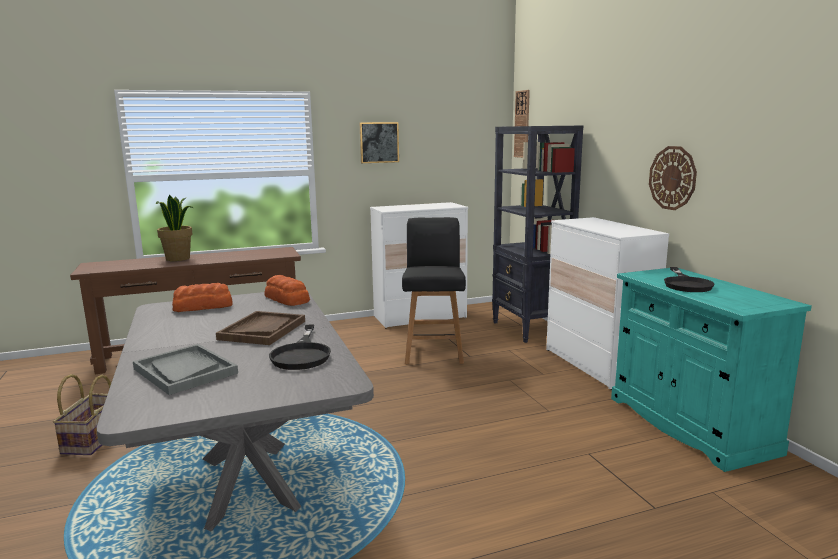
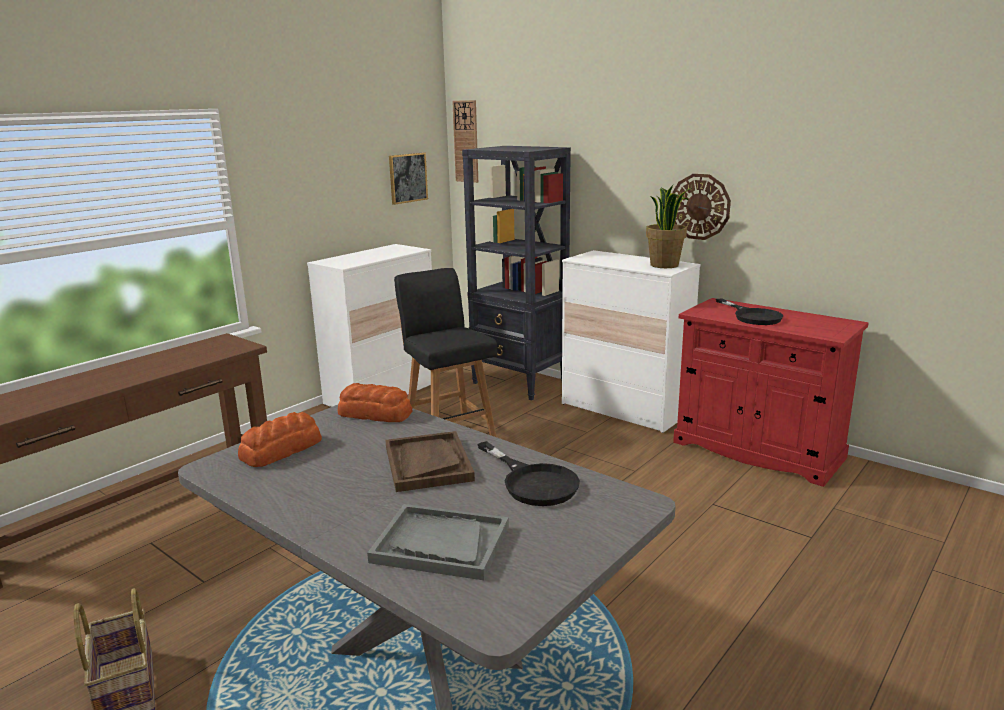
camera: 30 degrees left, 5 degrees up
potted plant [156,195,193,261] -> potted plant moved to [646,185,692,268]
picture [360,122,399,163] -> picture moved to [389,152,428,205]
turquoise cabinet [611,268,812,472] -> red cabinet [673,298,869,487]

